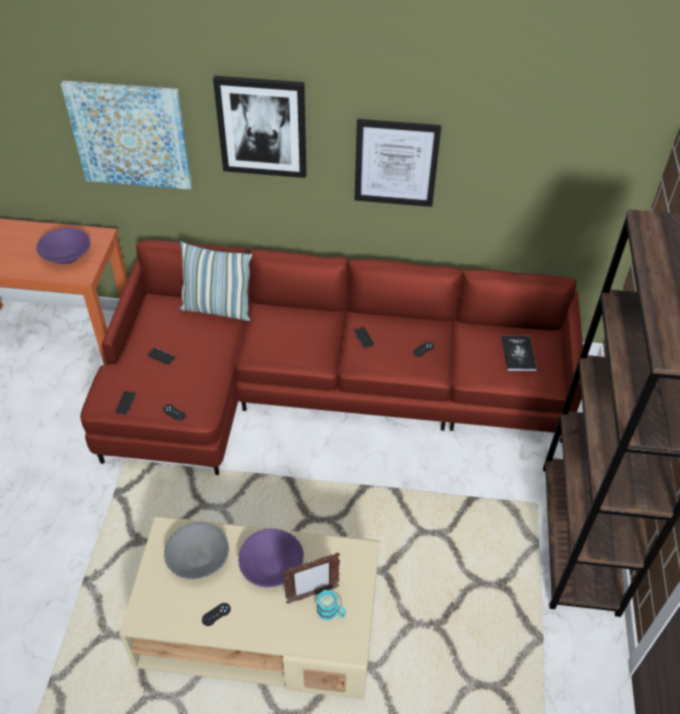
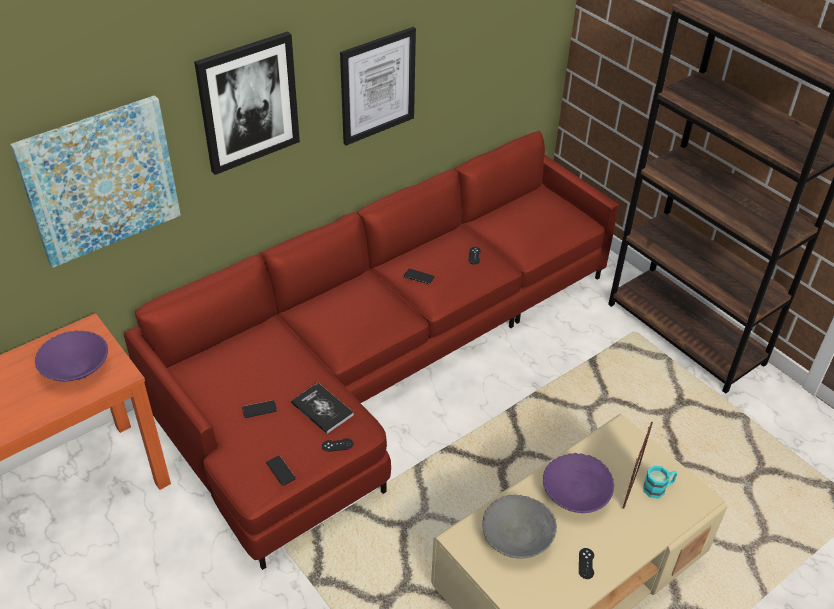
camera: 45 degrees left, 5 degrees down
pillow [179,241,252,321] -> none
book [502,336,537,371] -> book moved to [291,383,354,434]

